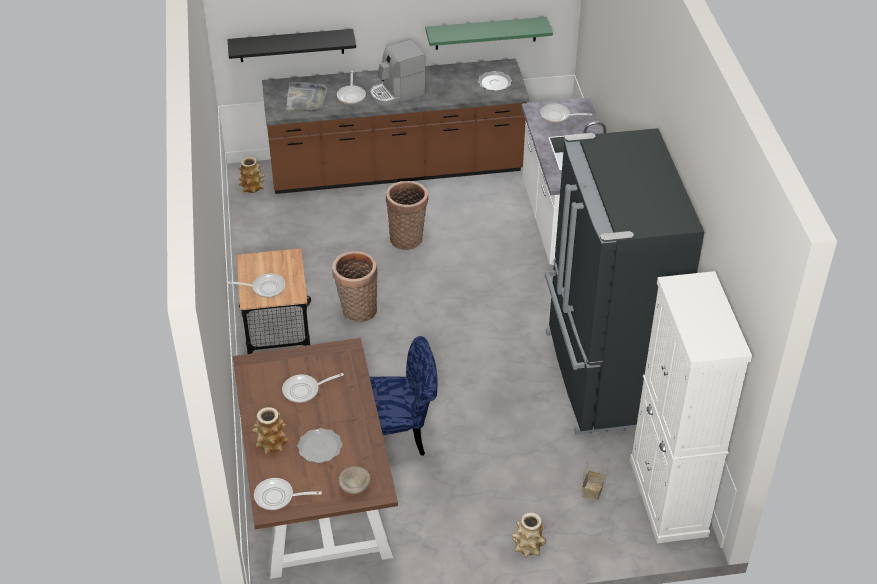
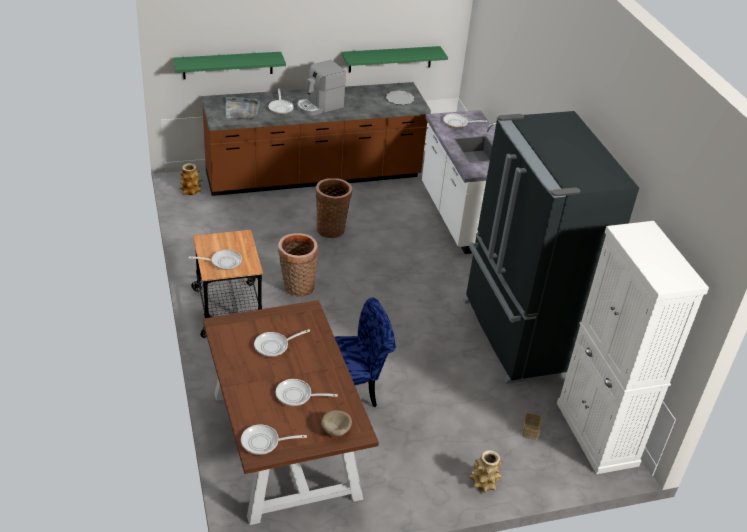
camera: 10 degrees left, 5 degrees down
black shelf [228,29,356,62] -> green shelf [173,52,286,79]
vase [252,407,289,454] -> none
plate [297,428,342,463] -> frying pan [276,379,338,406]

